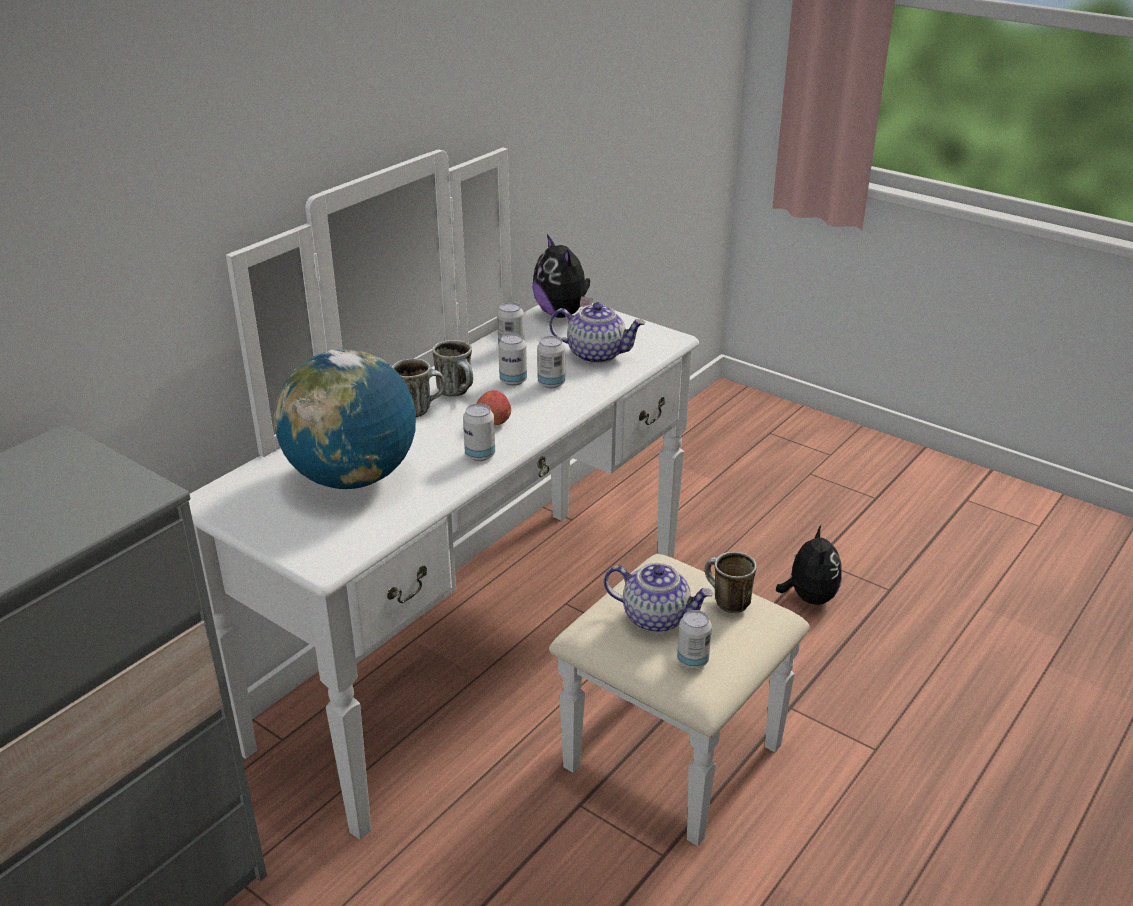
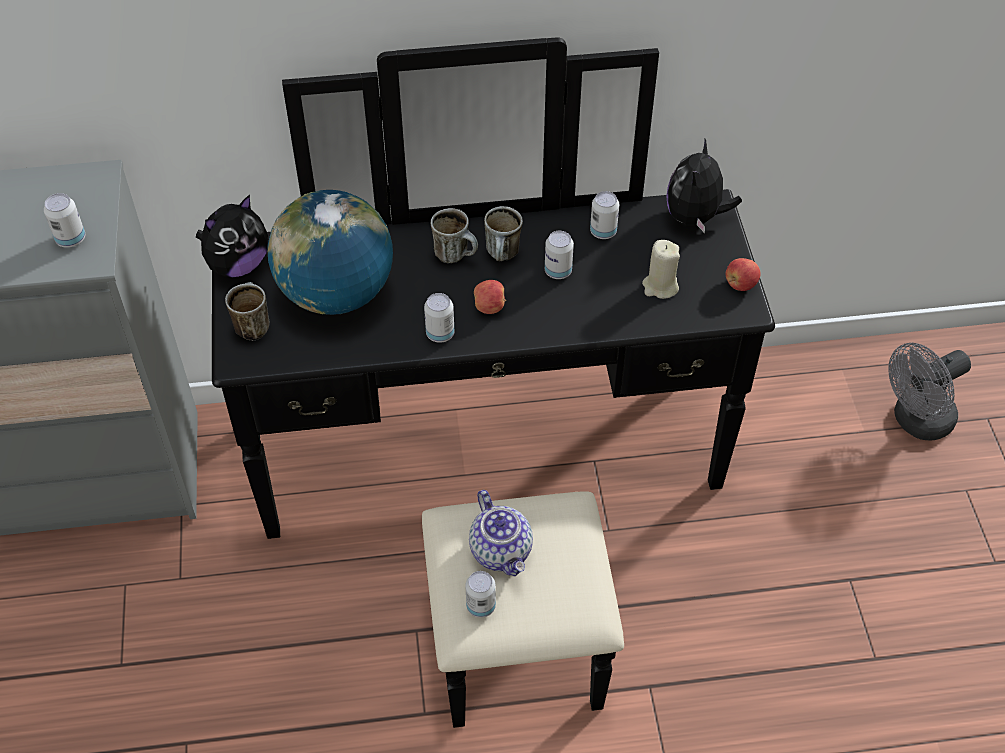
camera: 45 degrees right, 20 degrees up
white dresser [189,148,810,846] -> black dresser [212,37,775,728]
can [537,336,565,388] -> can moved to [44,193,85,248]
teapot [549,302,646,364] -> beige candle [642,240,680,299]
mug [705,551,757,613] -> mug moved to [225,282,270,341]
plush toy [776,525,842,605] -> plush toy moved to [196,194,268,277]
none -> apple [726,258,761,291]
none -> grey fan [888,343,971,440]

